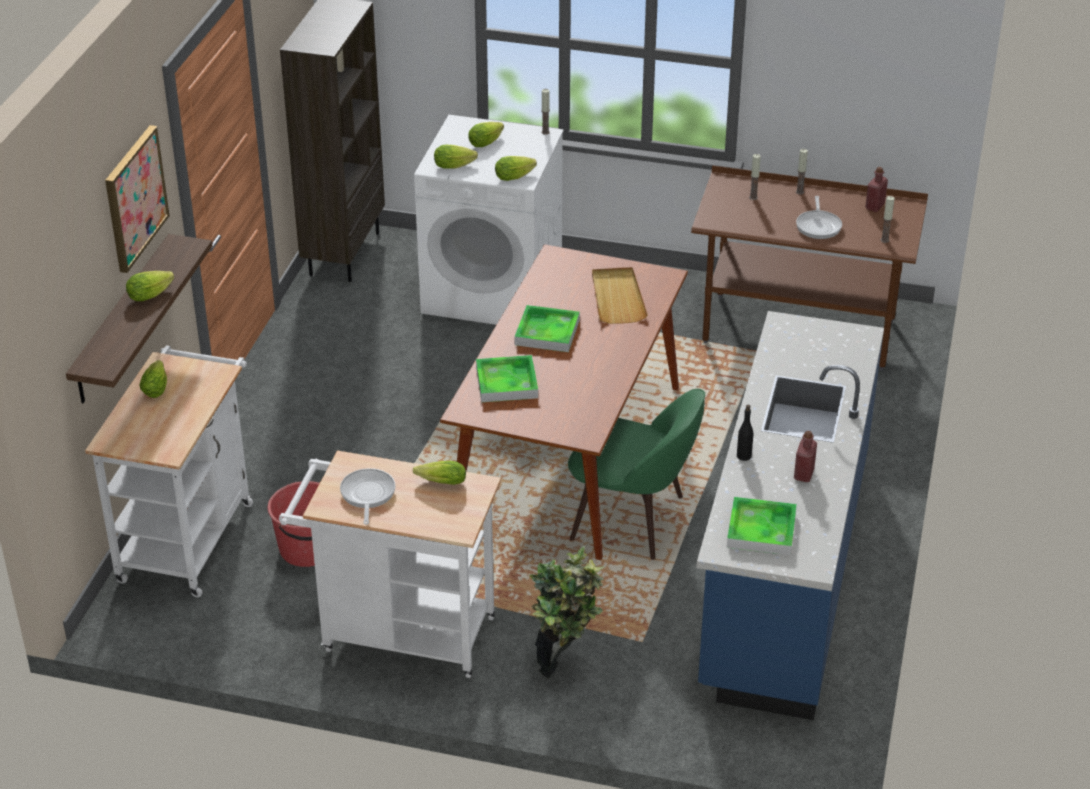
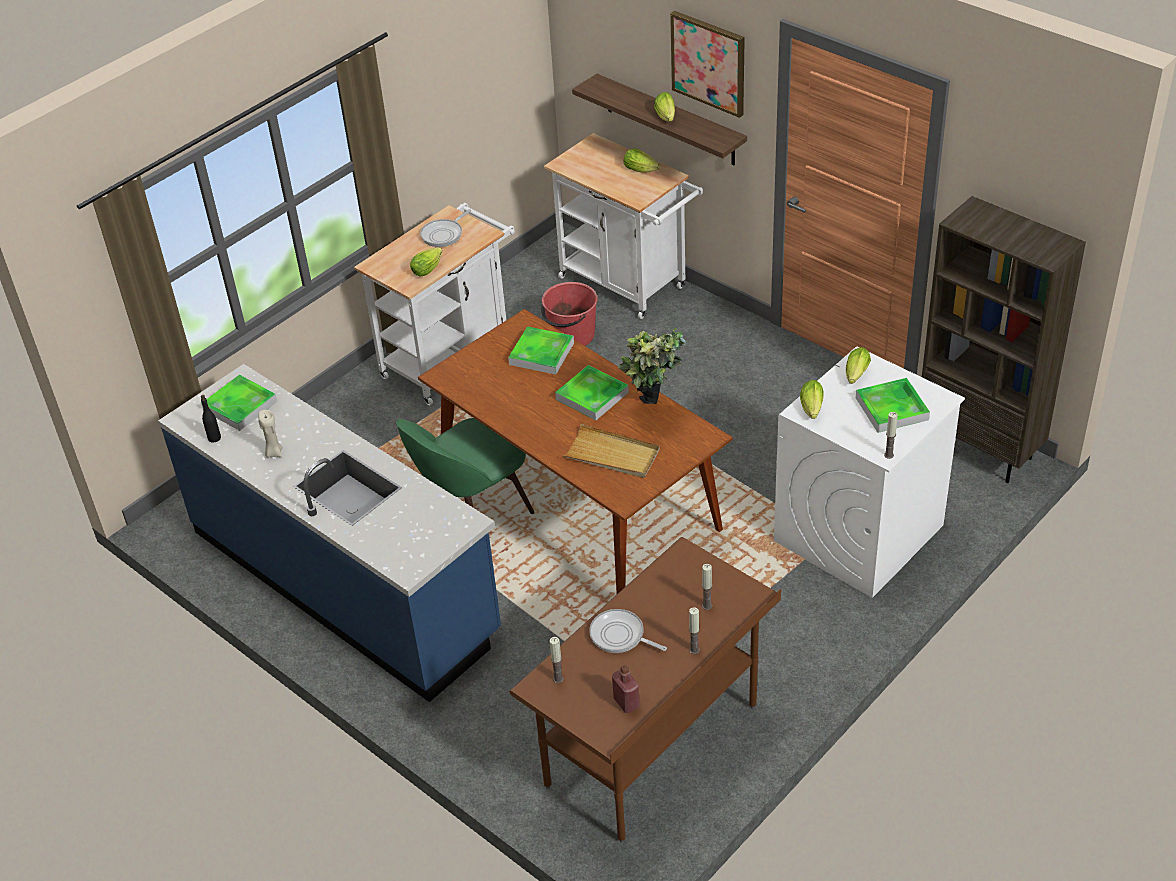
camera: 120 degrees right, 5 degrees up
frying pan [340,468,396,525] -> frying pan turned 105 degrees clockwise [420,209,471,247]
lettuce [468,122,504,147] -> tray [856,378,930,433]
potted plant [530,546,604,678] -> potted plant moved to [618,328,687,404]
black bottle [737,405,753,461] -> black bottle moved to [201,395,221,443]
red bottle [794,431,817,482] -> beige candle [258,410,283,458]

